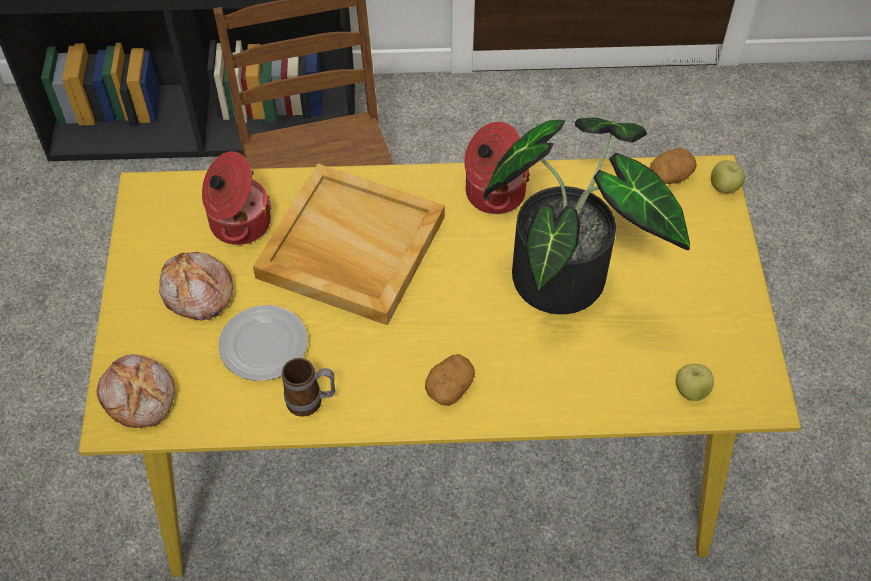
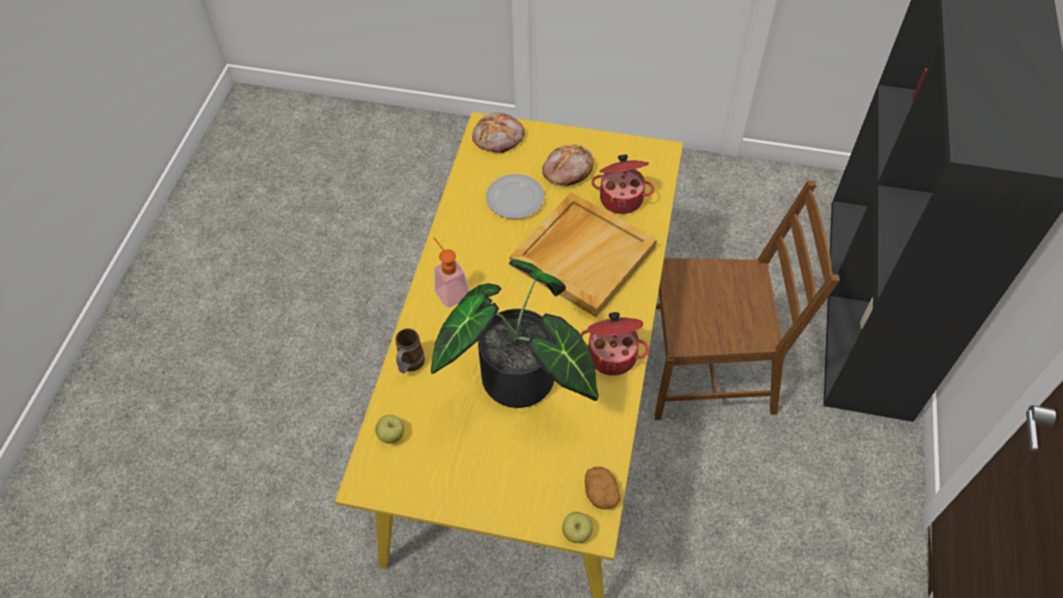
camera: 105 degrees right, 0 degrees up
mug [282,358,335,417] -> mug moved to [395,328,425,373]
potato [425,354,475,406] -> soap dispenser [433,238,469,308]

